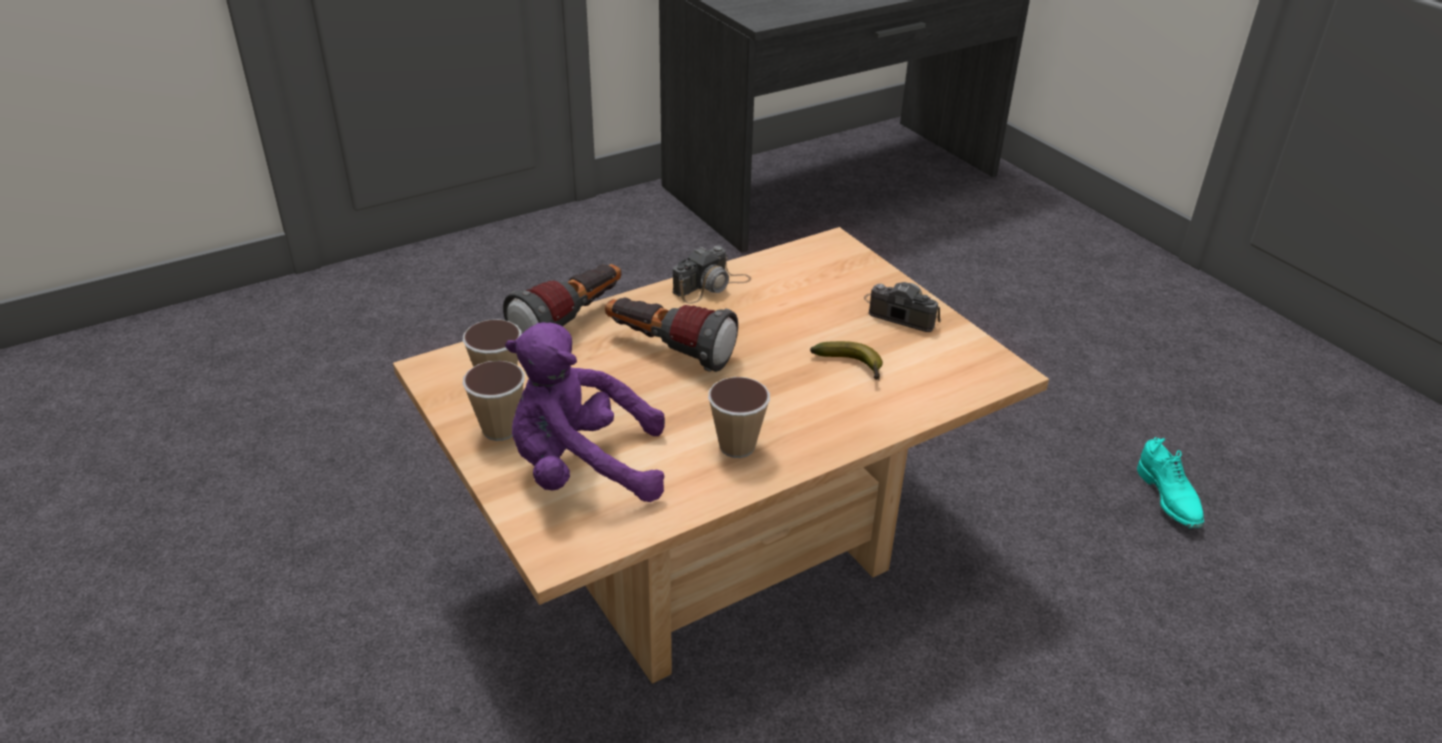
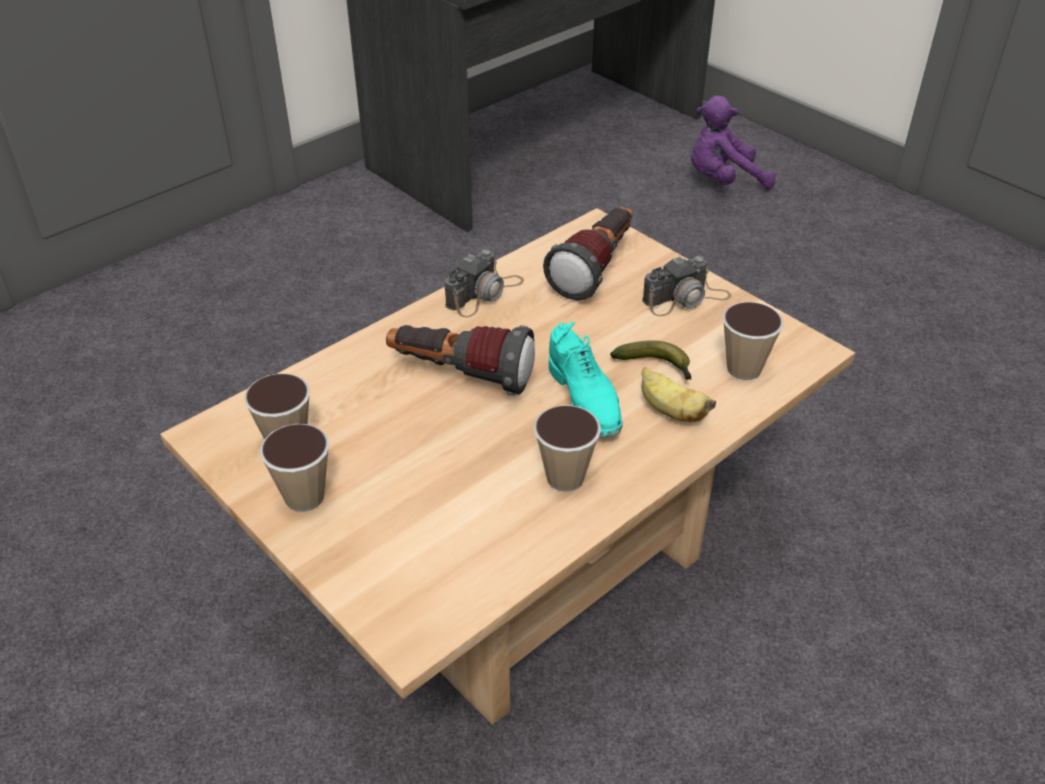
camera: 10 degrees left, 5 degrees up
flashlight [503,264,621,334] -> flashlight moved to [543,207,632,301]
purple plush toy [505,322,665,502] -> purple plush toy moved to [691,96,775,189]
camera [864,282,941,332] -> camera turned 135 degrees clockwise [642,256,731,316]
turquoise shoe [1137,437,1204,528] -> turquoise shoe moved to [549,322,623,438]
none -> banana [642,367,716,422]
none -> cup [723,302,784,380]

